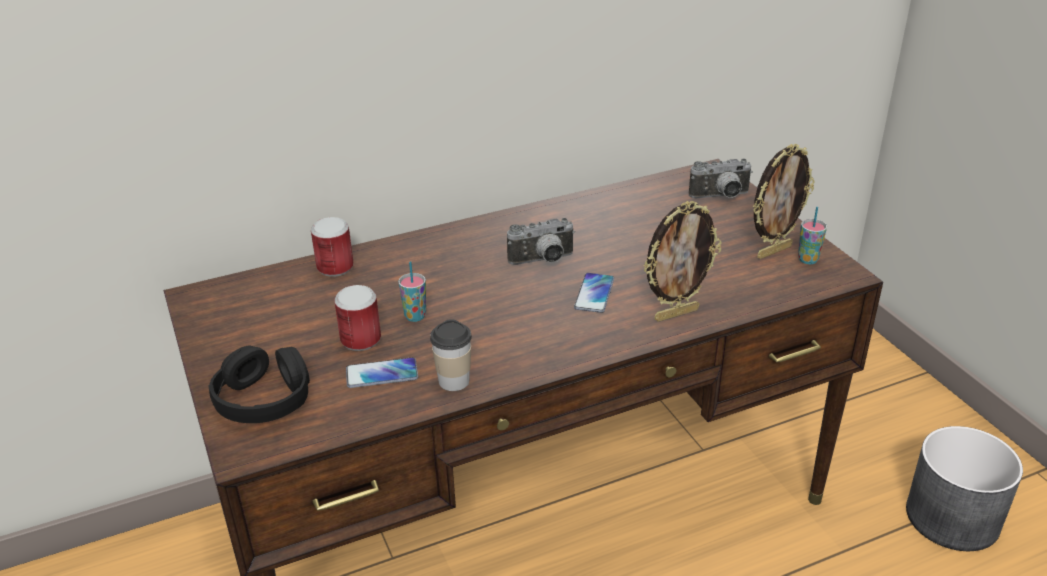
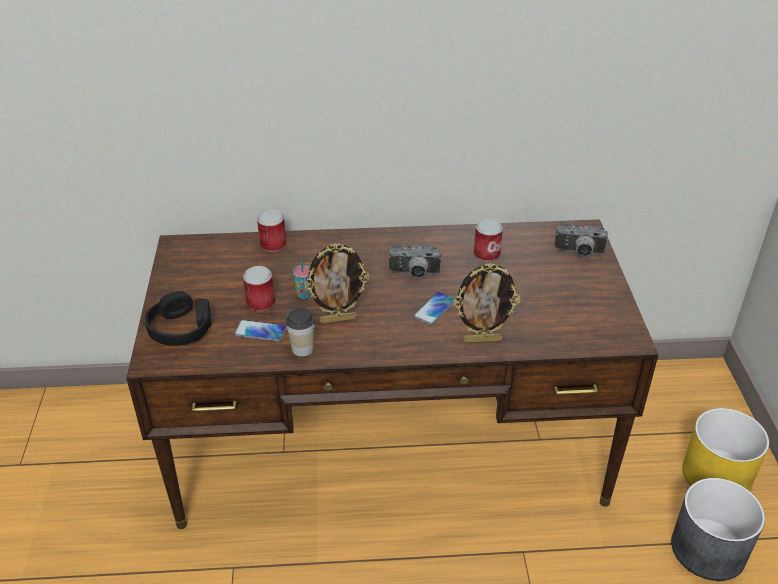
camera: 20 degrees right, 5 degrees up
picture frame [753,144,815,259] -> picture frame moved to [304,243,369,323]
cup [798,207,827,264] -> none
none -> can [474,219,503,262]
none -> yellow planter [682,408,769,491]

